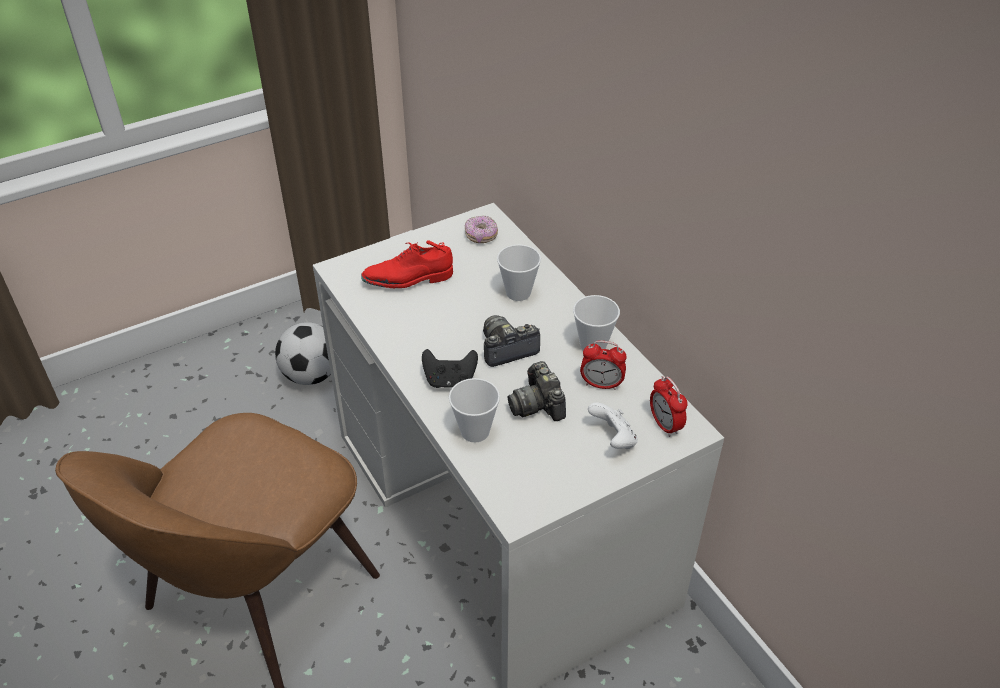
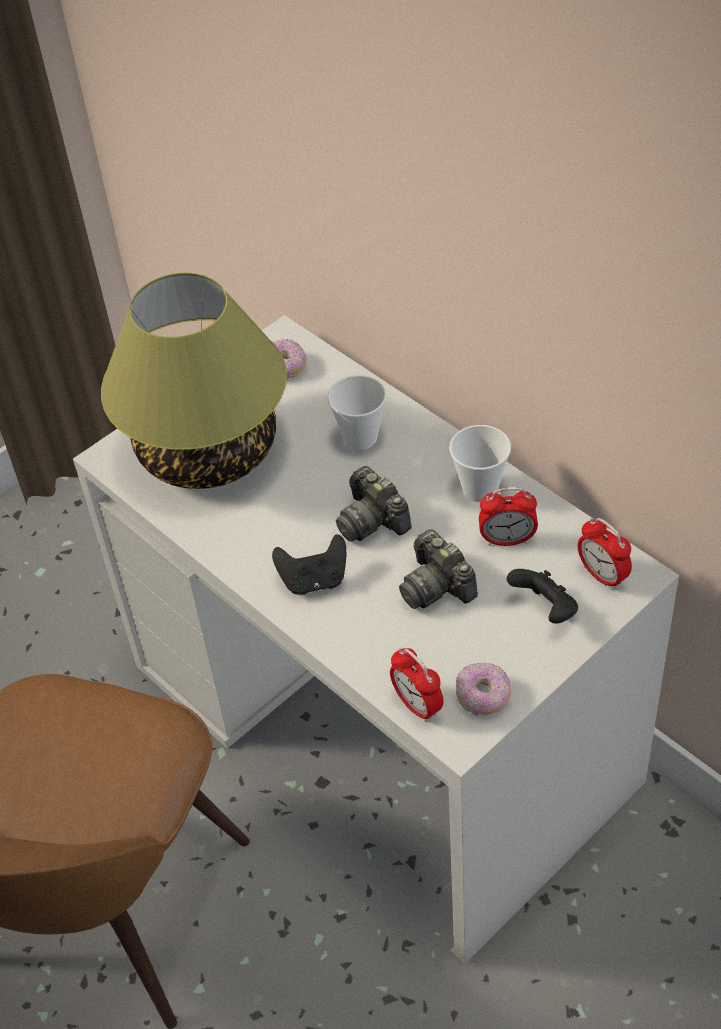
camera: 10 degrees left, 5 degrees up
football [275,322,331,385] -> none
red shoe [361,240,453,288] -> table lamp [101,272,287,489]
cup [449,378,500,443] -> none
camera [483,315,540,367] -> camera turned 90 degrees counterclockwise [336,466,412,542]
white game controller [588,402,638,449] -> black game controller [507,569,578,624]
none -> alarm clock [390,648,443,722]
none -> donut [456,663,511,716]

